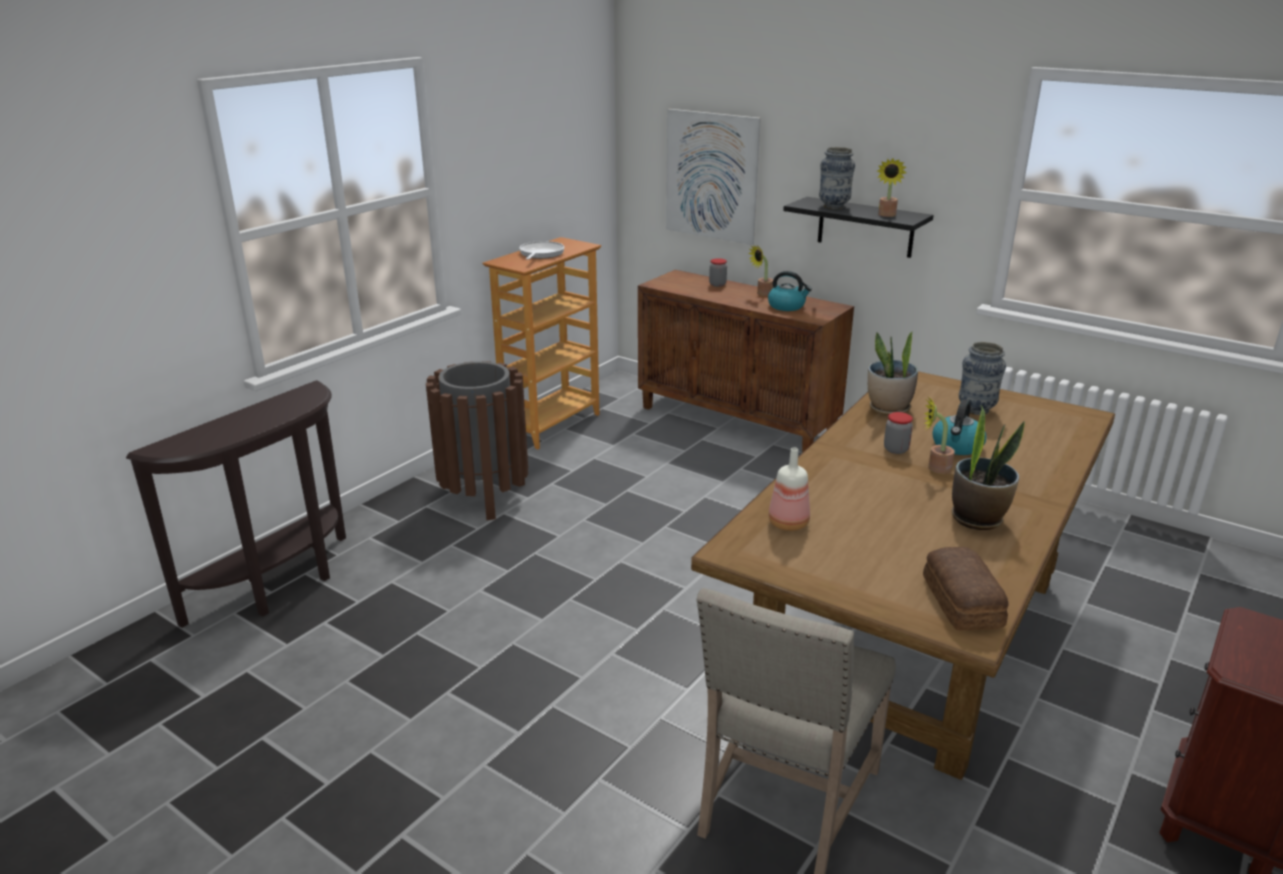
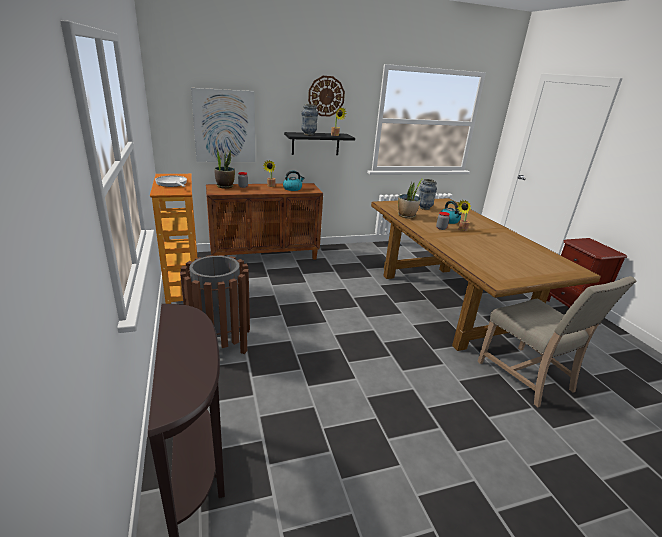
camera: 55 degrees left, 0 degrees up
bottle [768,447,810,531] -> none
bread [923,547,1009,630] -> none
potted plant [952,405,1025,530] -> potted plant moved to [214,149,235,189]
none -> wall clock [308,76,345,117]

